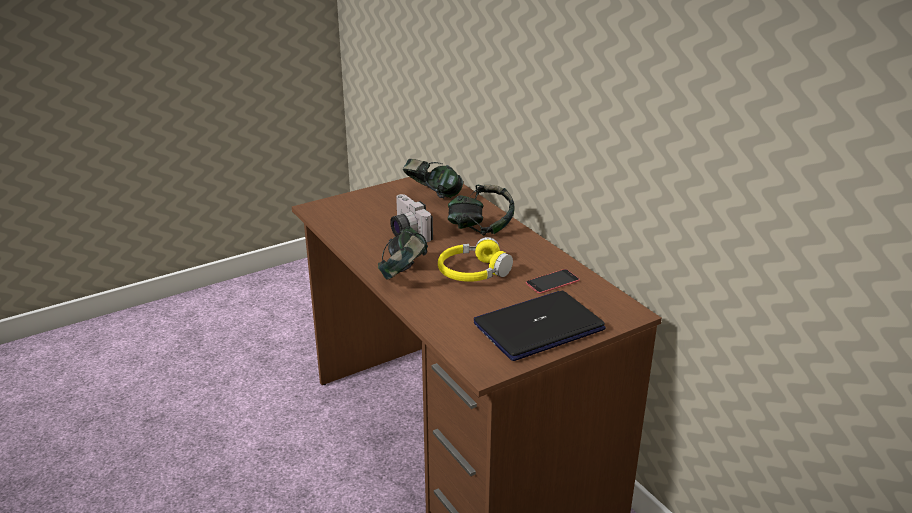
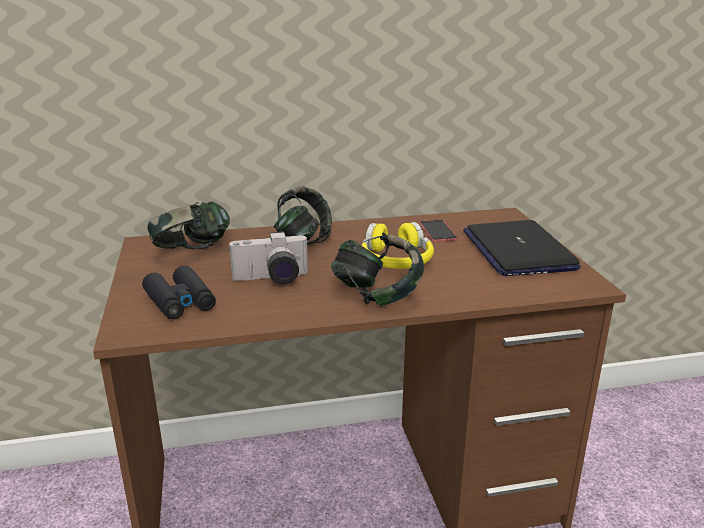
camera: 70 degrees left, 5 degrees down
none -> black binoculars [142,266,216,319]

